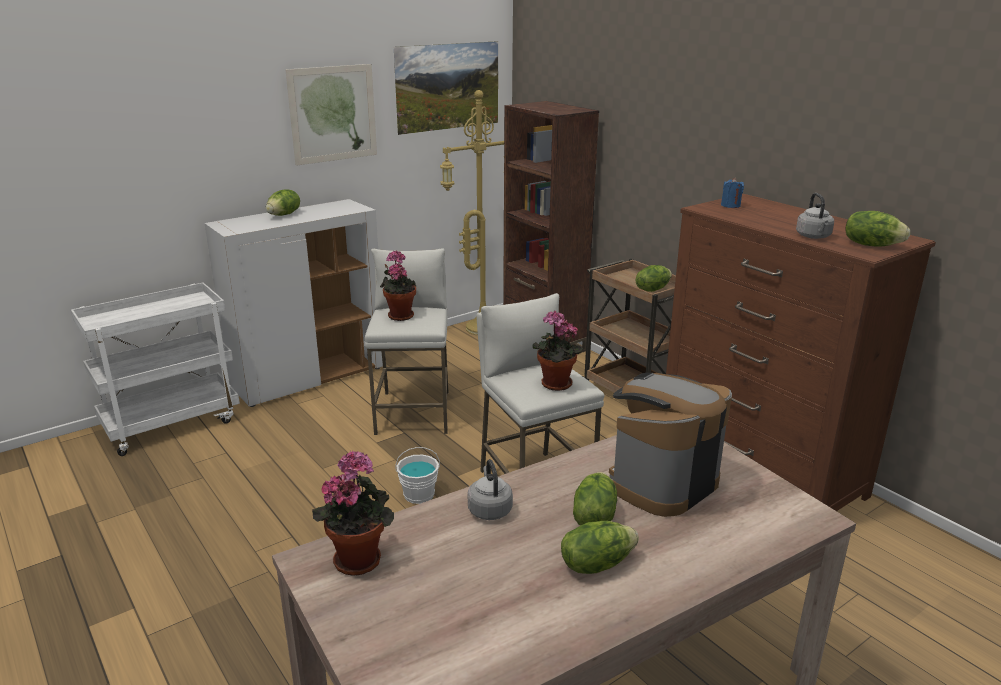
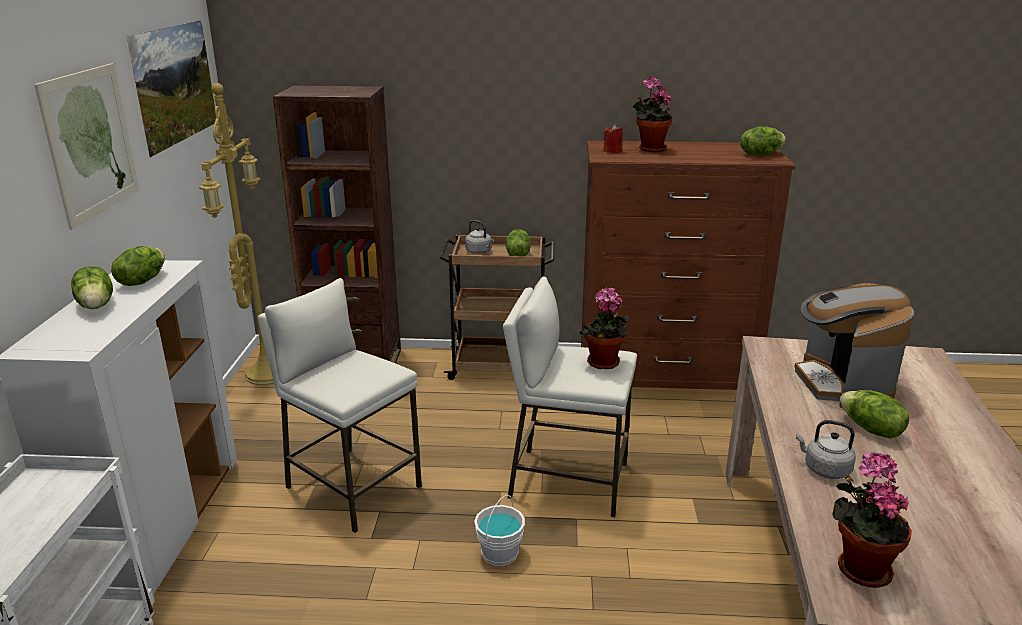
camera: 50 degrees left, 0 degrees up
potted plant [380,251,416,321] -> potted plant moved to [632,76,672,152]
lettuce [561,521,639,574] -> lettuce moved to [111,246,165,286]
blue candle [721,178,744,208] -> red candle [603,124,623,153]
grey kettle [796,193,834,239] -> grey kettle moved to [465,220,494,254]

